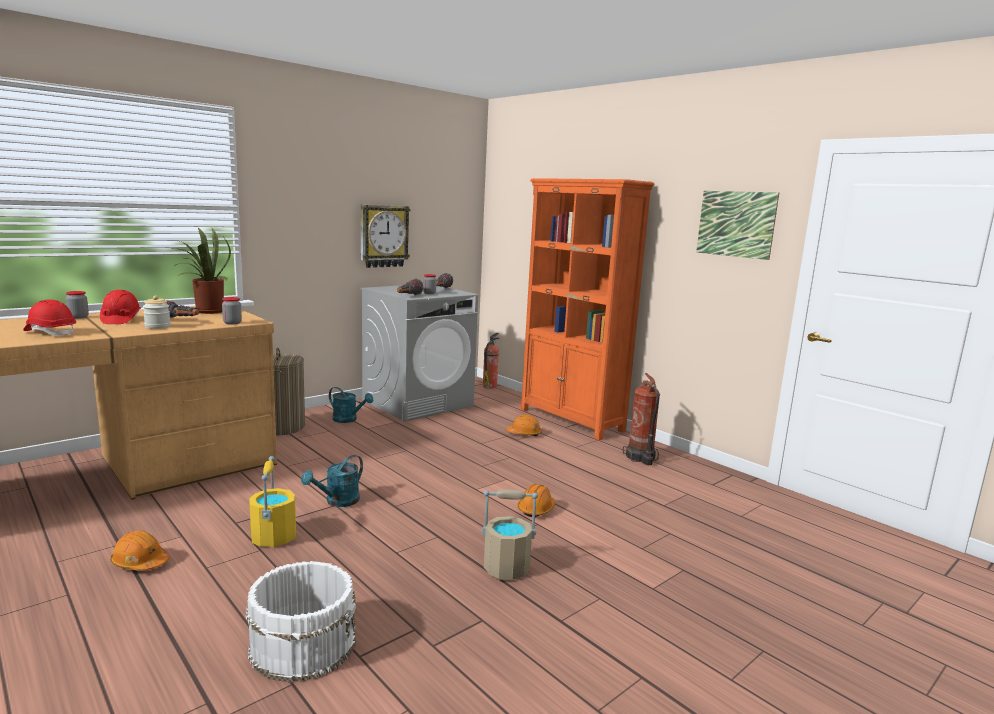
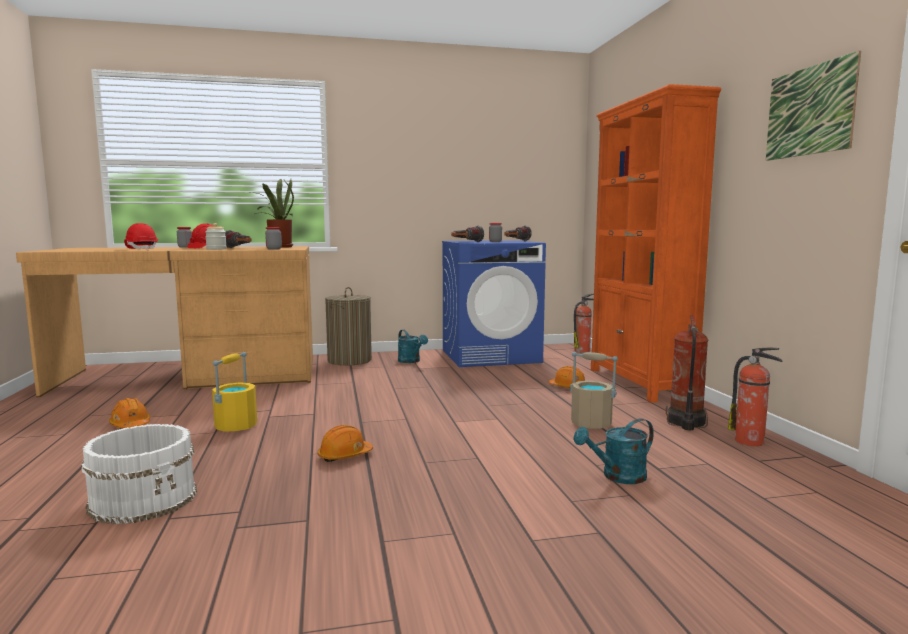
camera: 30 degrees right, 5 degrees down
turquoise watering can [301,455,363,507] -> turquoise watering can moved to [573,418,654,484]
wall clock [361,205,411,268] -> none
grey washing machine [361,285,478,422] -> blue washing machine [442,241,546,367]
beige bucket [482,490,538,580] -> beige bucket moved to [570,352,618,429]
orange hard hat [517,484,555,517] -> orange hard hat moved to [317,425,373,462]
none -> fire extinguisher [728,348,782,446]

